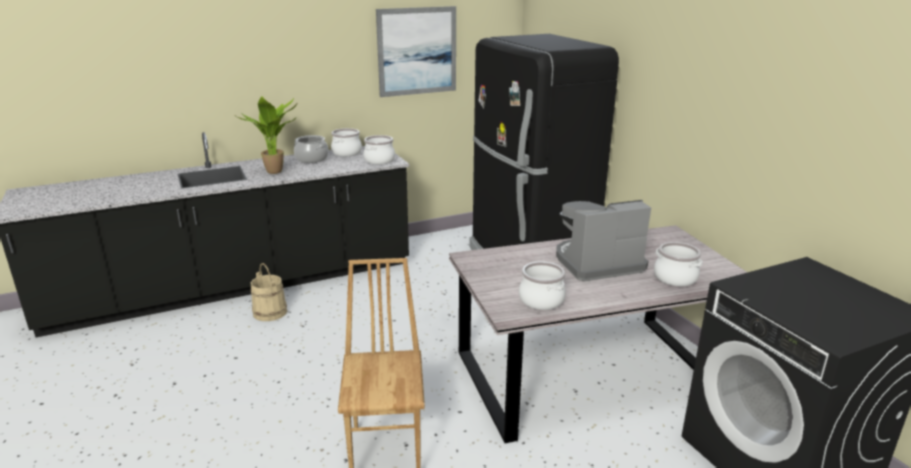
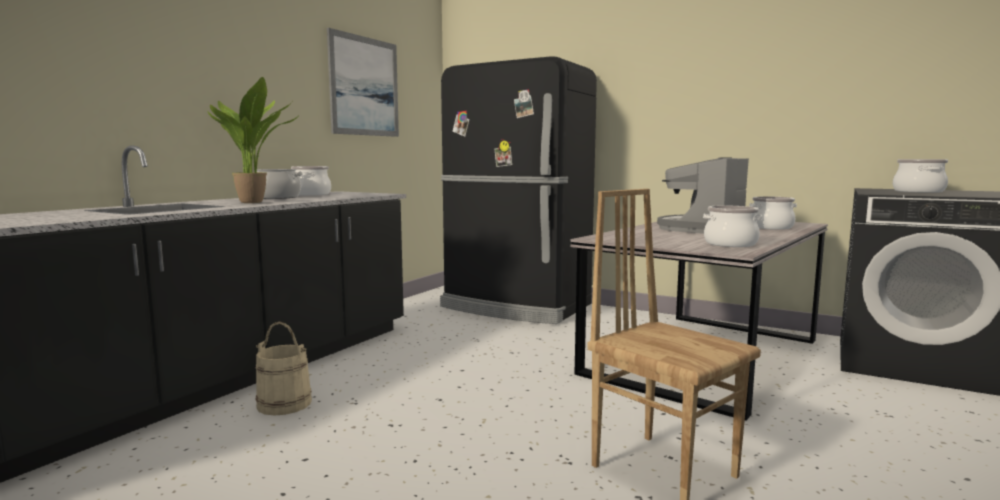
camera: 35 degrees left, 15 degrees down
cooking pot [363,135,395,165] -> cooking pot moved to [893,159,948,193]

